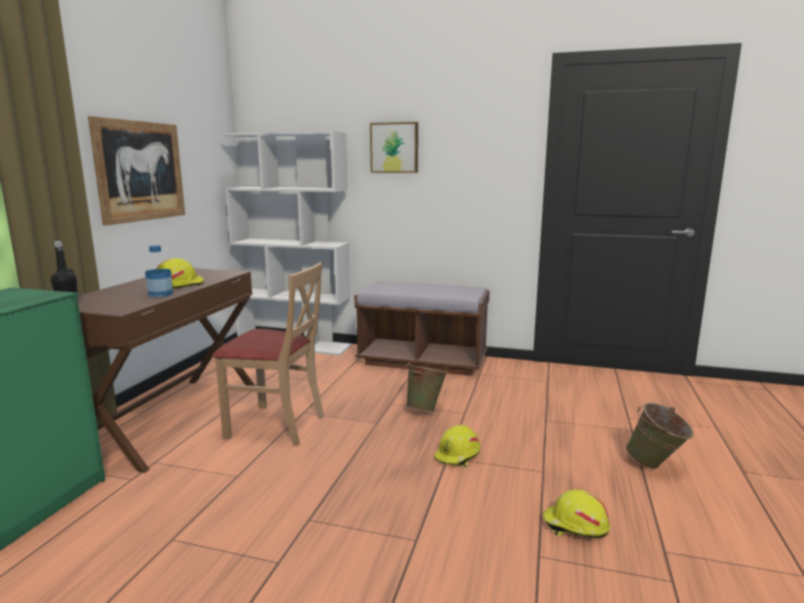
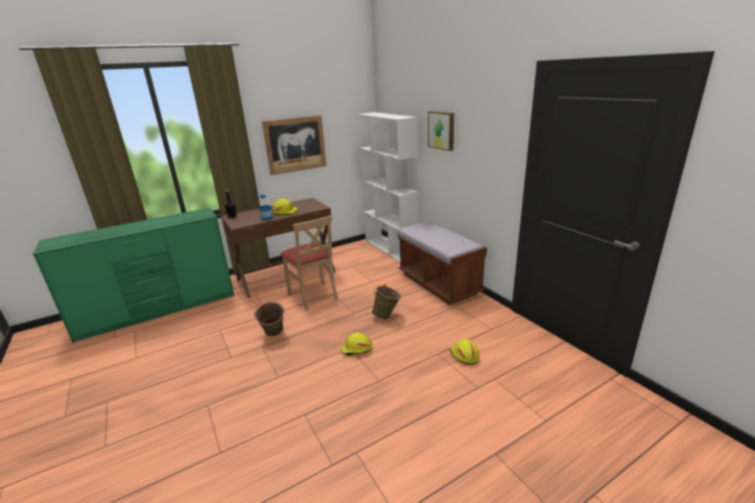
camera: 45 degrees right, 10 degrees up
yellow hard hat [543,490,610,538] -> yellow hard hat moved to [450,339,480,365]
green bucket [626,403,693,469] -> green bucket moved to [254,302,285,336]

